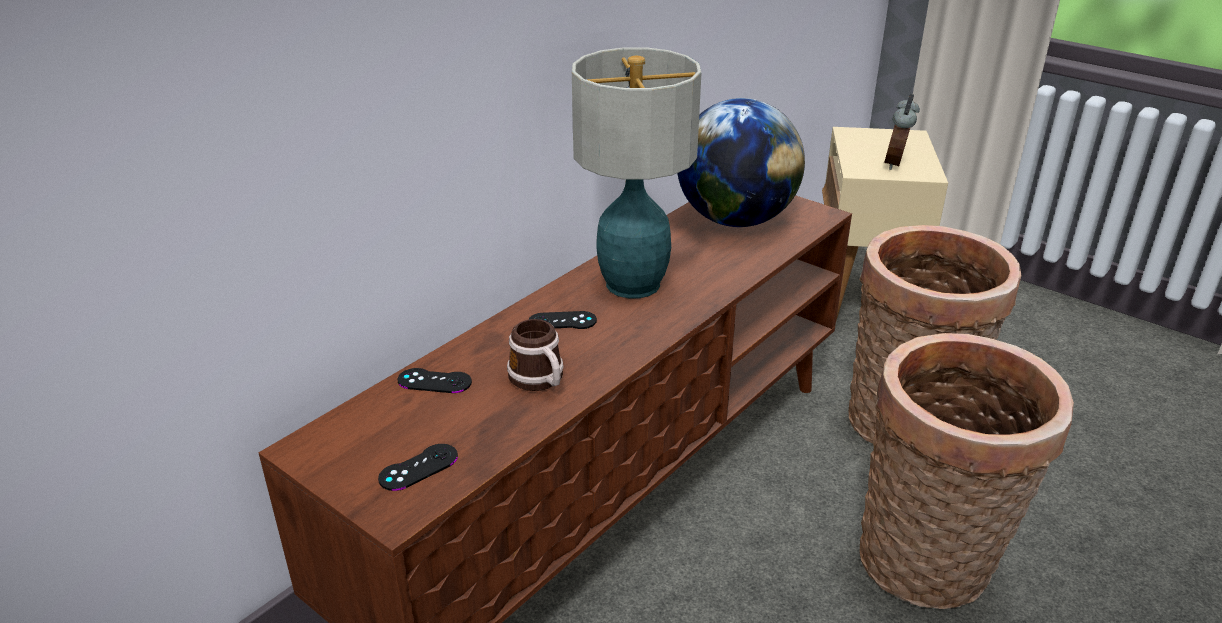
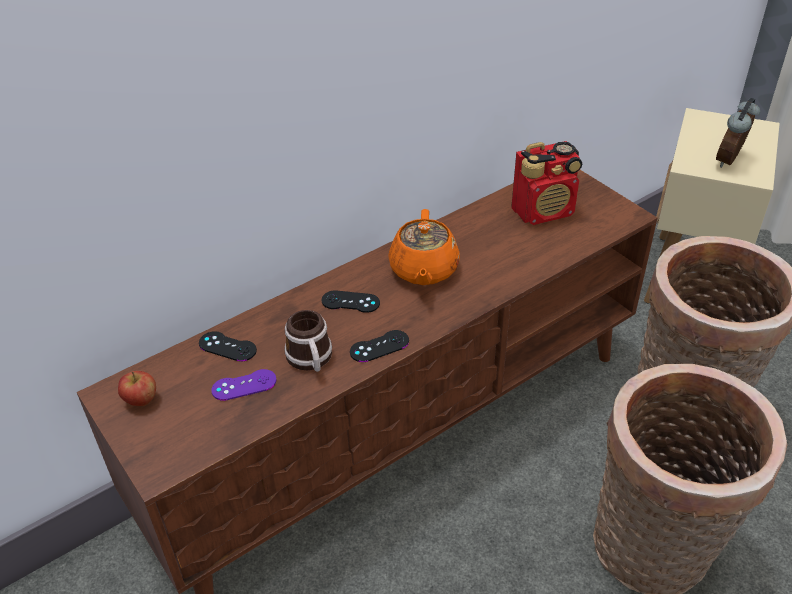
camera: 15 degrees right, 10 degrees up
black game controller [378,444,458,491] -> black game controller moved to [350,330,409,362]
table lamp [572,47,702,298] -> orange teapot [388,209,460,285]
globe [677,98,805,227] -> radio [511,141,582,225]
none -> apple [118,371,156,406]
none -> purple game controller [211,369,276,401]

